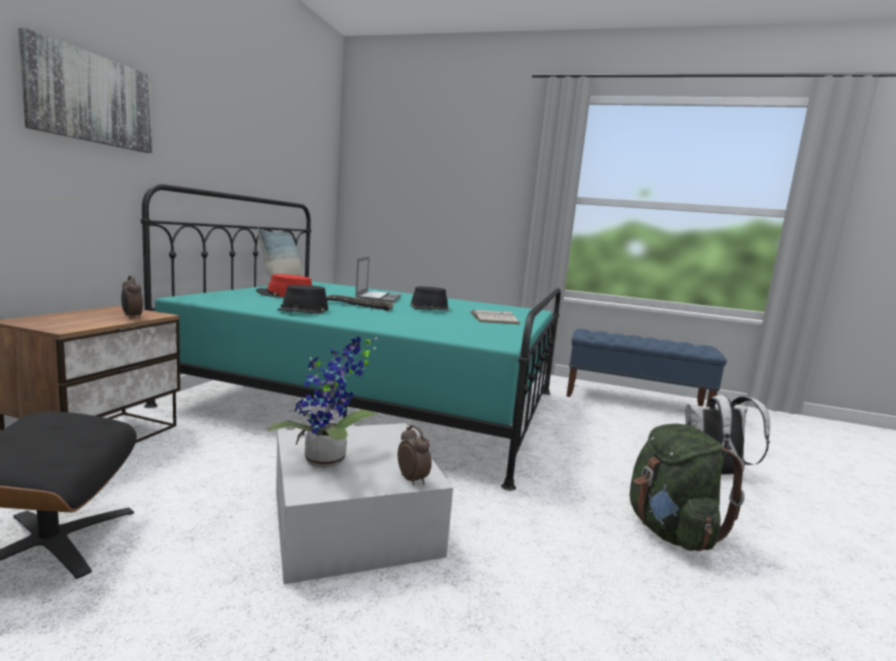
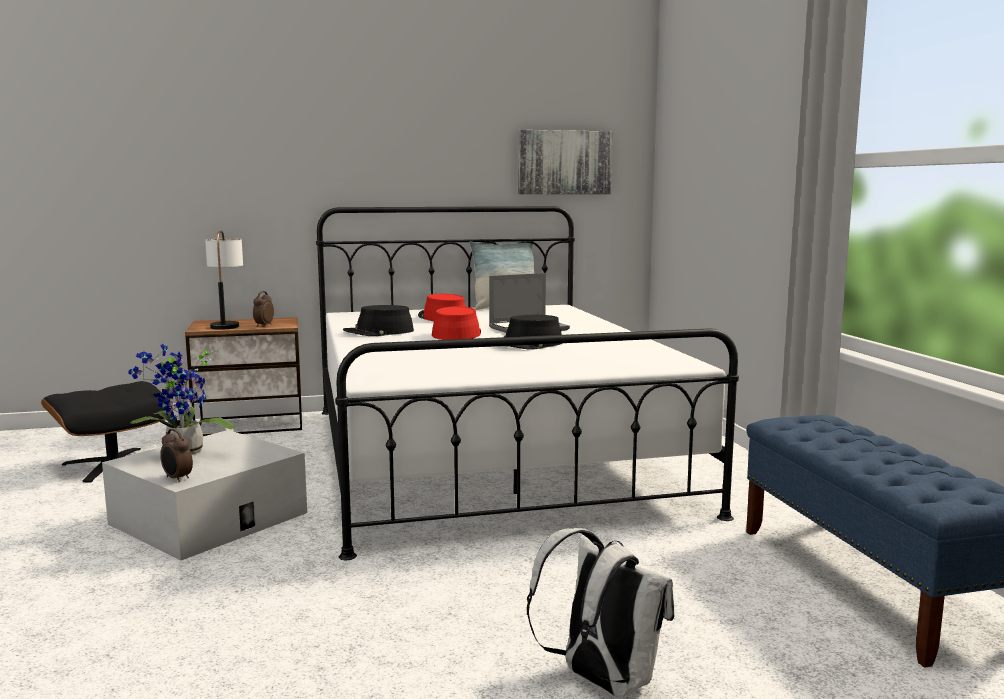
camera: 60 degrees right, 0 degrees up
picture [18,28,153,153] -> picture moved to [518,130,612,194]
turquoise bed [141,184,561,491] -> white bed [316,206,739,560]
tray [326,295,395,311] -> red hat [432,306,481,340]
alarm clock [398,425,431,485] -> alarm clock turned 105 degrees clockwise [160,429,193,482]
white book [470,310,520,324] -> none
green backpack [629,423,745,551] -> none
none -> table lamp [205,231,243,330]

